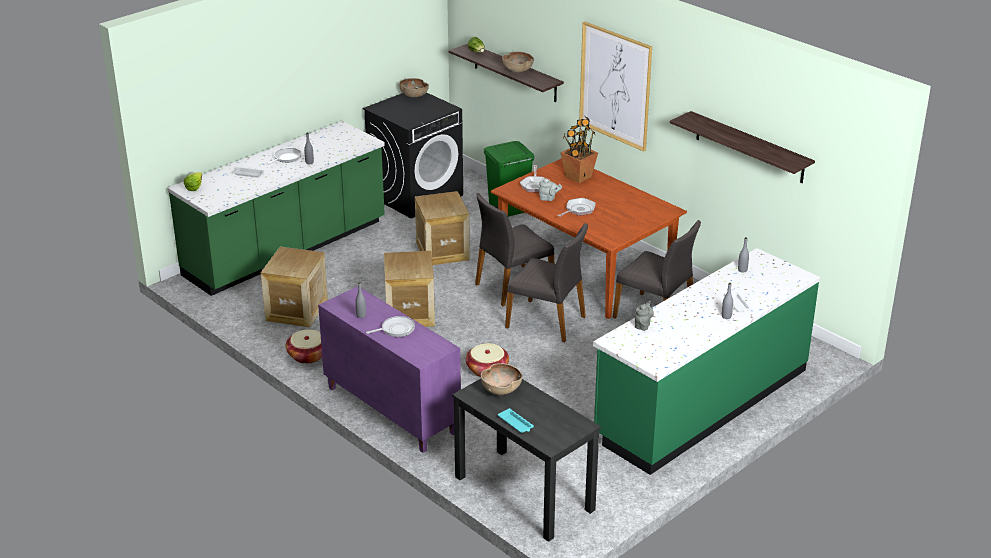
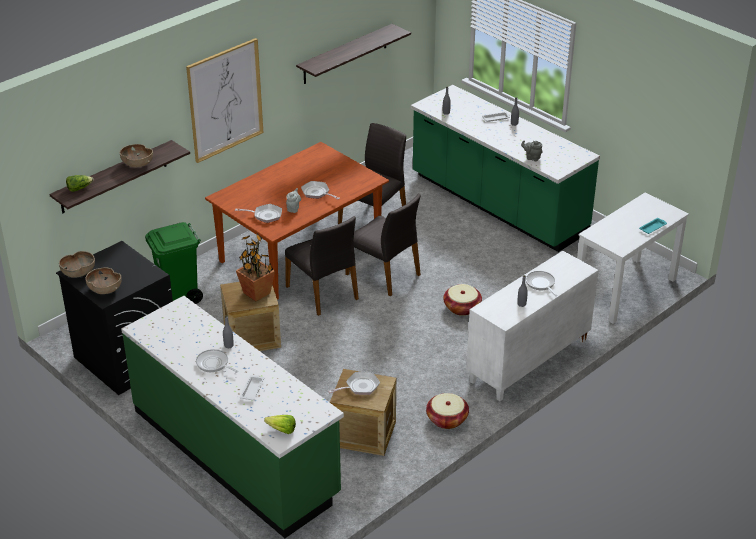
camera: 90 degrees left, 5 degrees up
purple cabinet [318,286,461,453] -> white cabinet [466,251,599,401]
crate [384,251,435,327] -> none
black desk [452,377,601,542] -> white desk [577,192,689,324]
brown bowl [481,363,522,395] -> brown bowl moved to [85,267,122,294]
grey chair [505,223,588,342] -> grey chair turned 105 degrees clockwise [345,193,421,296]
potted plant [561,117,598,183] -> potted plant moved to [236,234,275,301]
none -> frying pan [328,372,380,395]

